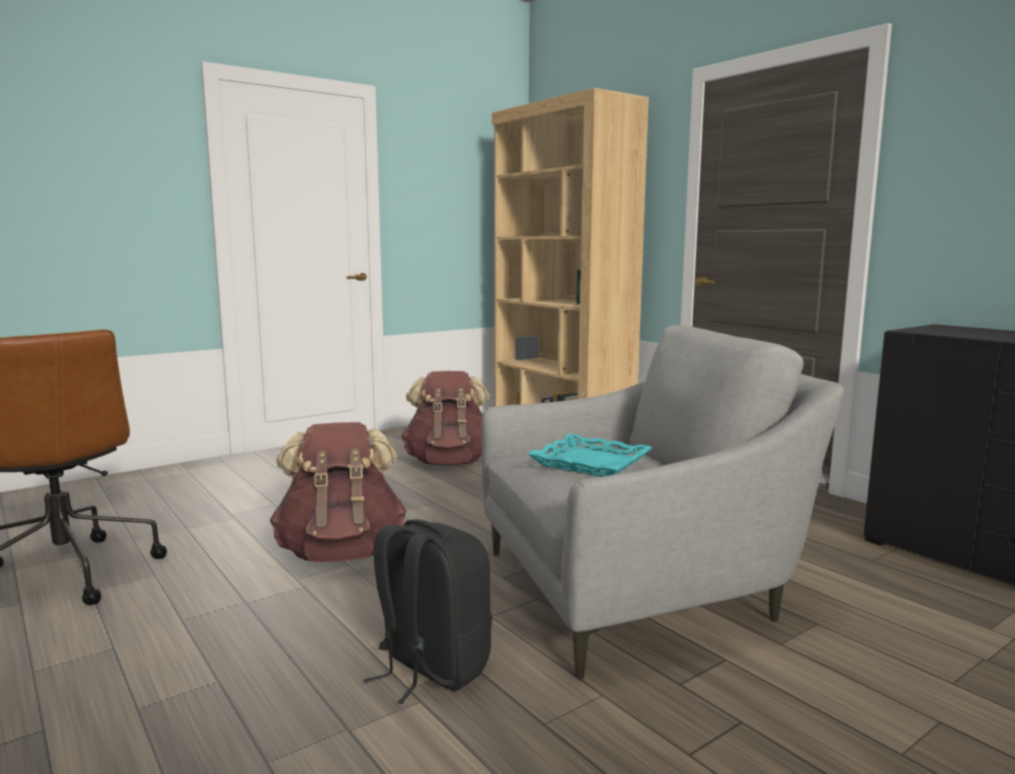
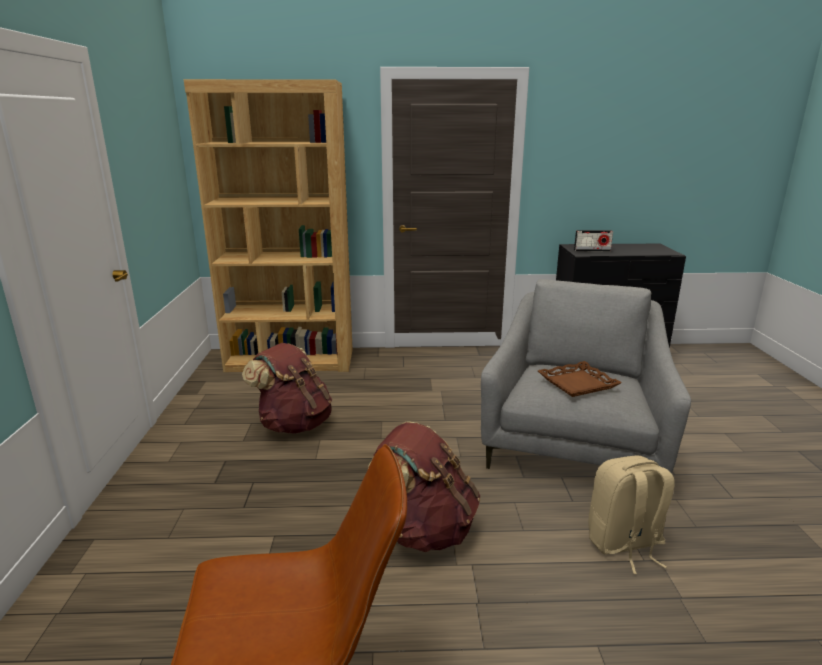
camera: 55 degrees left, 10 degrees up
black backpack [364,519,492,704] -> beige backpack [588,455,674,574]
turquoise tray [528,434,652,477] -> brown tray [538,361,621,397]
none -> radio [574,230,613,251]

